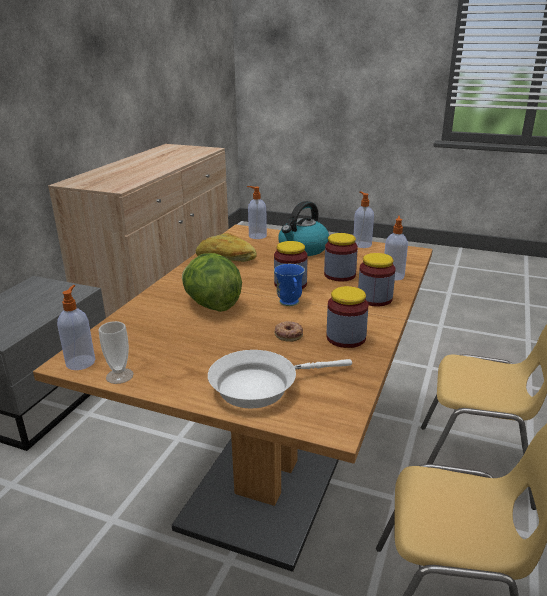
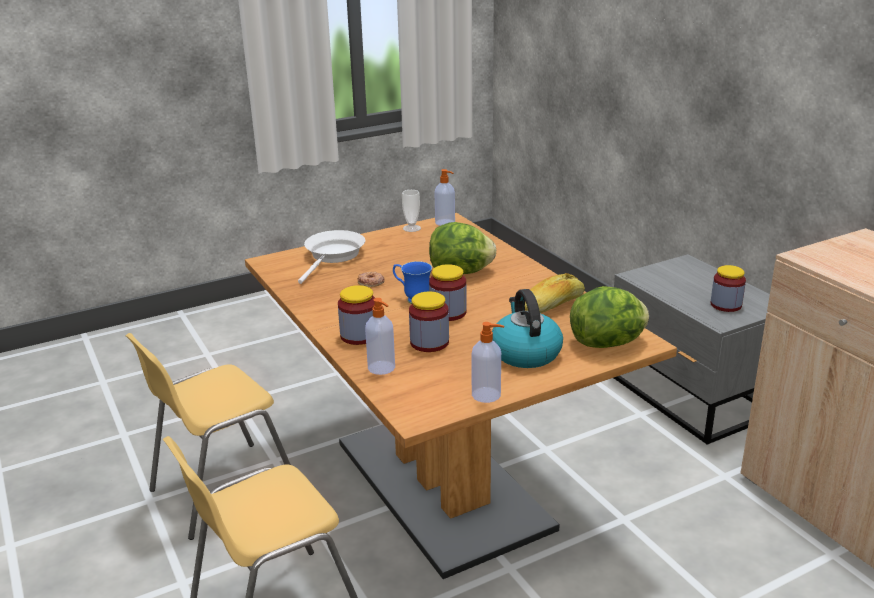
camera: 130 degrees right, 0 degrees up
soap dispenser [247,186,267,239] -> lettuce [570,286,649,348]
jar [326,286,368,348] -> jar moved to [711,265,746,312]

